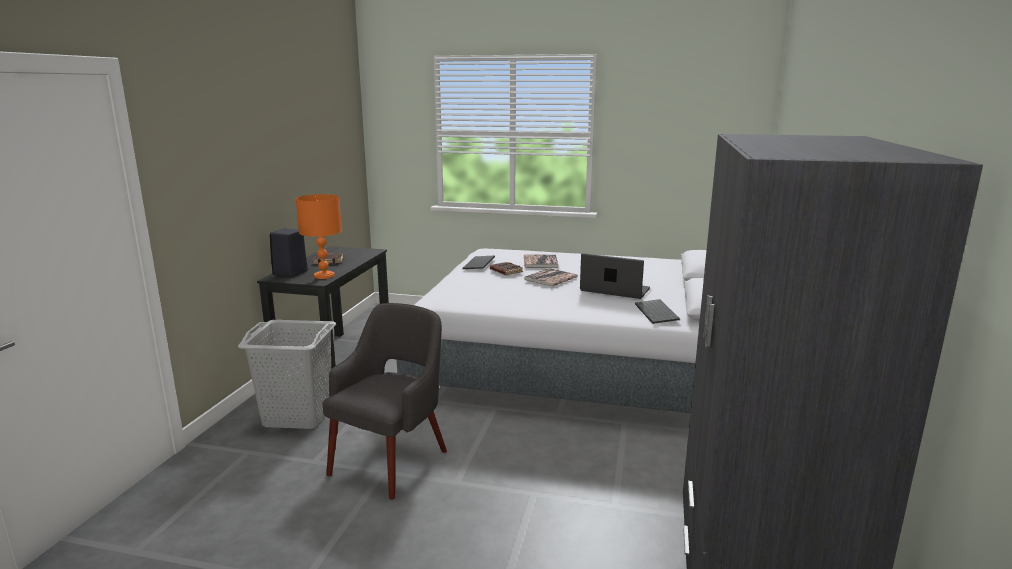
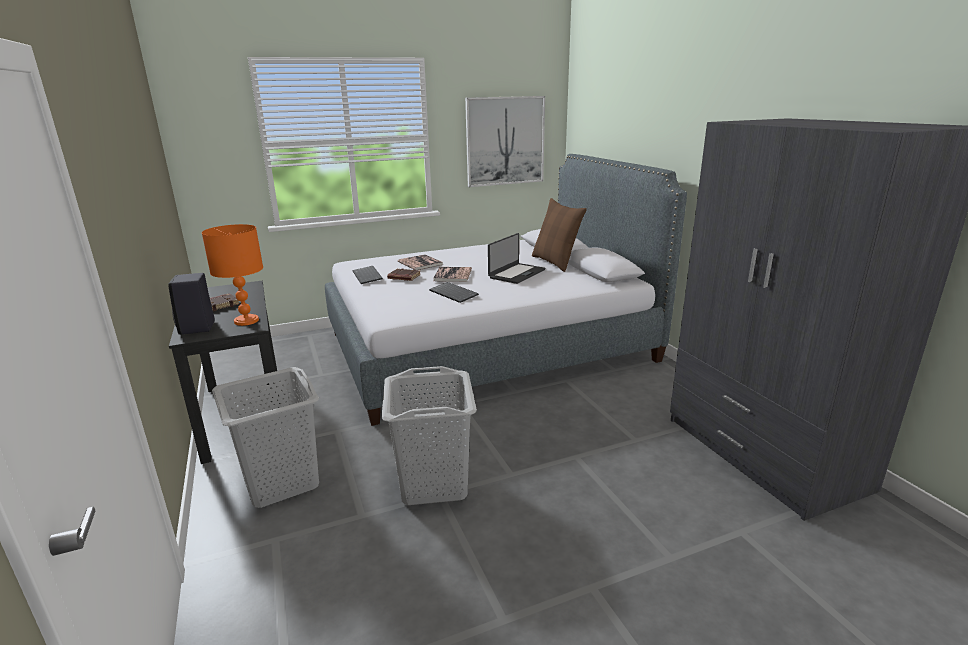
camera: 35 degrees left, 5 degrees up
grey armchair [322,303,447,500] -> grey laundry basket [382,366,477,505]
laptop [580,253,650,299] -> laptop turned 135 degrees clockwise [488,233,545,284]
keyboard [635,299,680,324] -> keyboard moved to [429,282,479,303]
none -> picture [465,96,545,187]
none -> brown pillow [532,198,587,272]

